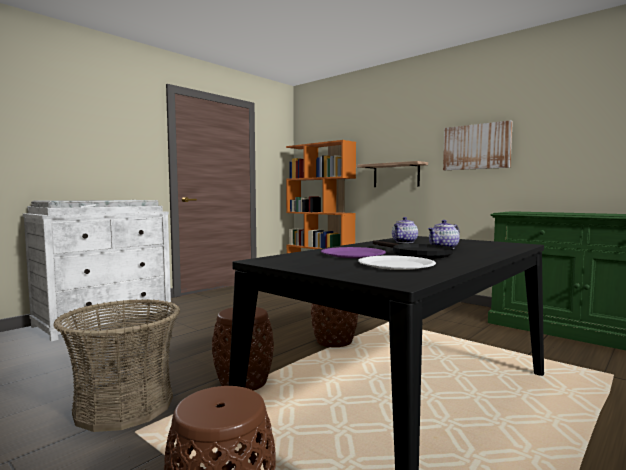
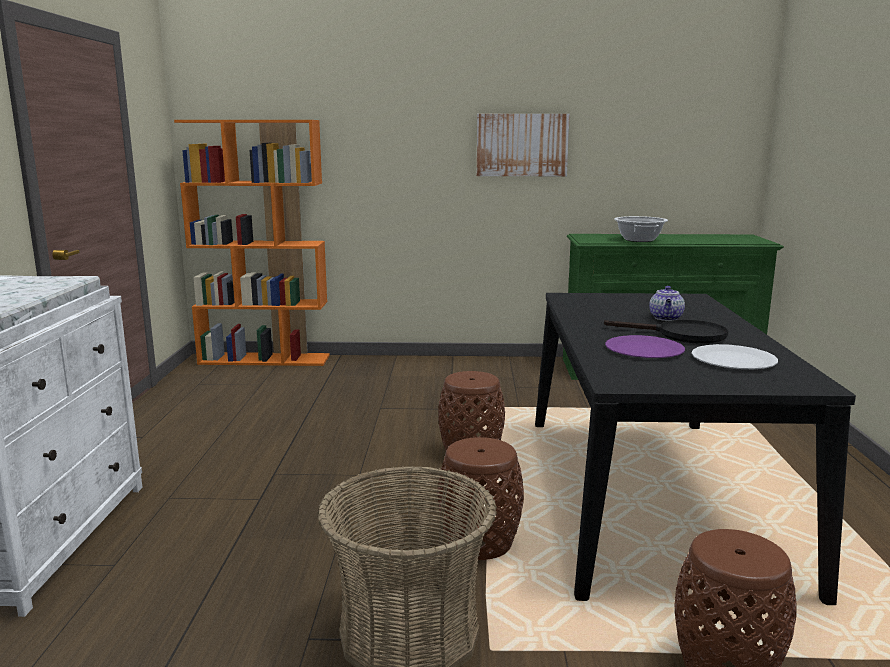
camera: 40 degrees left, 10 degrees up
shelf [356,161,428,187] -> none
teapot [392,217,418,243] -> none
none -> cooking pot [614,216,668,242]

